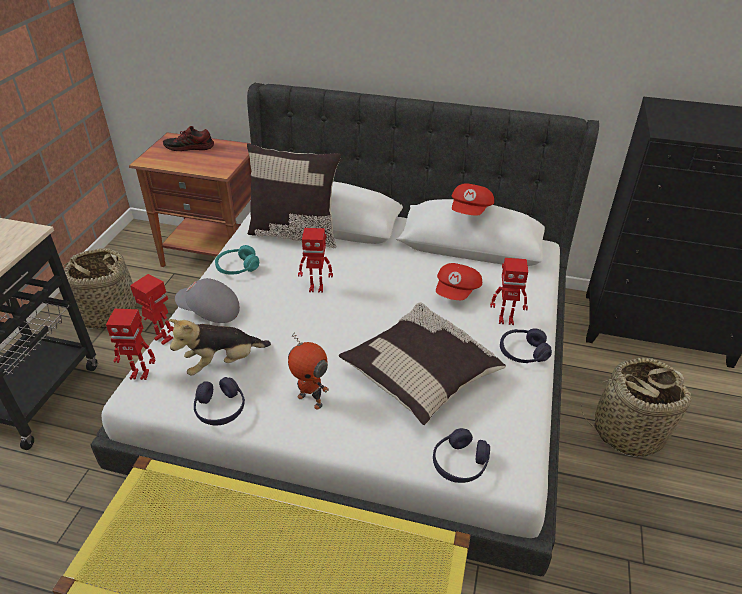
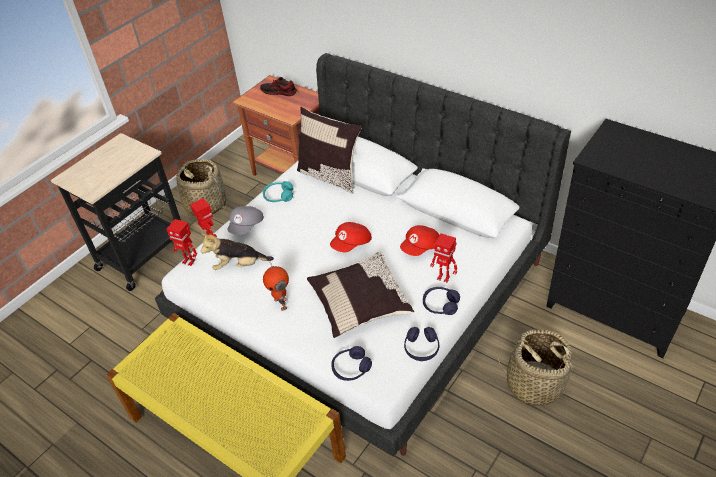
camera: 25 degrees right, 5 degrees up
grey cap [175,278,240,323] -> grey cap turned 105 degrees counterclockwise [227,206,264,235]
purple headphones [194,377,245,425] -> purple headphones moved to [404,327,440,361]
toy robot [298,228,333,293] -> none
red cap [452,183,494,216] -> red cap moved to [330,222,372,252]

